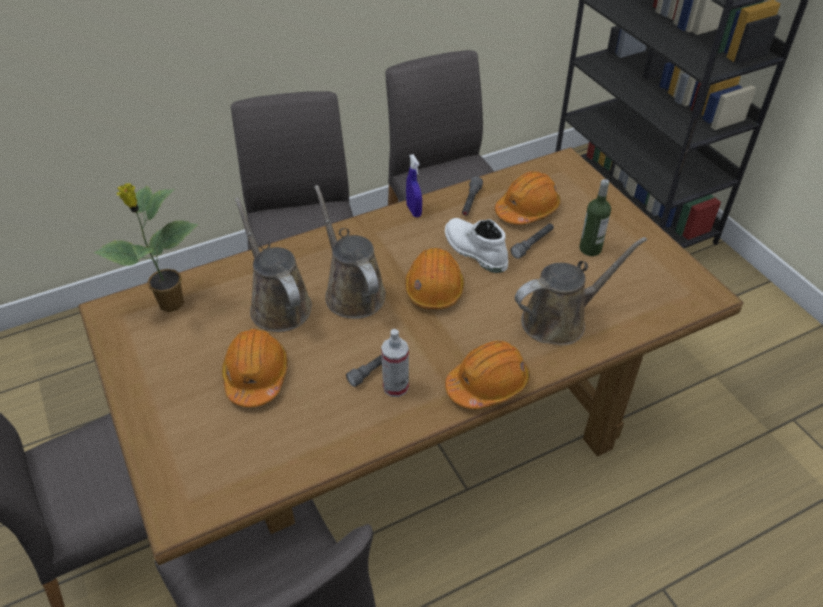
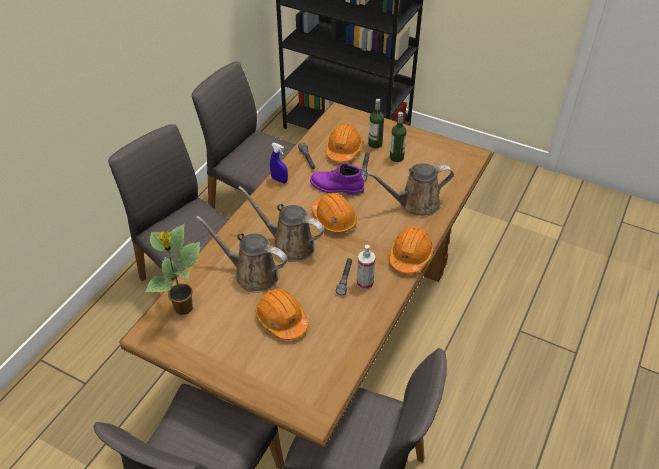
camera: 35 degrees left, 0 degrees up
white boot [445,218,508,273] -> purple boot [310,163,364,196]
brown watering can [515,237,647,345] -> brown watering can turned 135 degrees counterclockwise [367,163,454,217]
none -> bottle [368,99,384,149]

